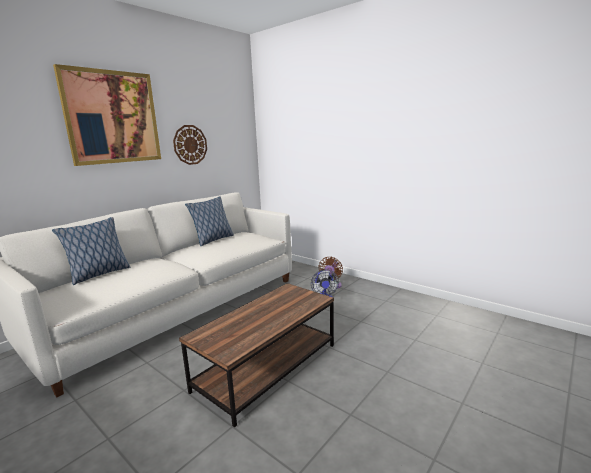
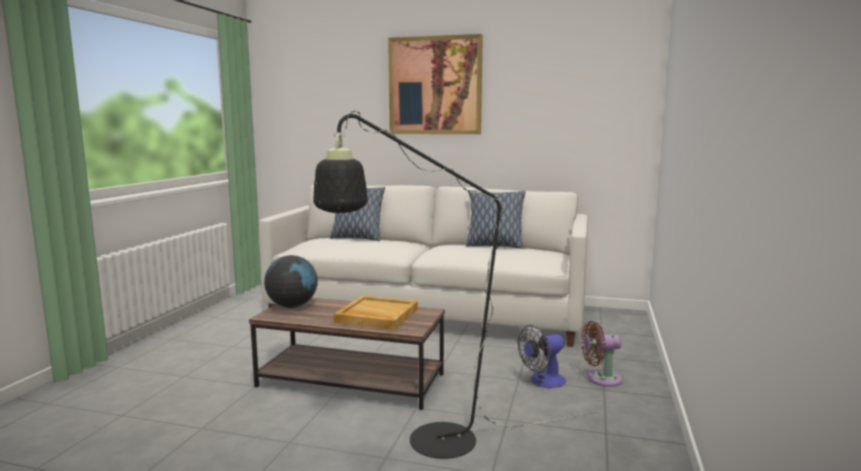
camera: 65 degrees right, 5 degrees down
wall clock [173,125,207,165] -> none
none -> globe [264,255,318,308]
none -> black floor lamp [313,111,601,459]
none -> beige tray [334,295,418,330]

